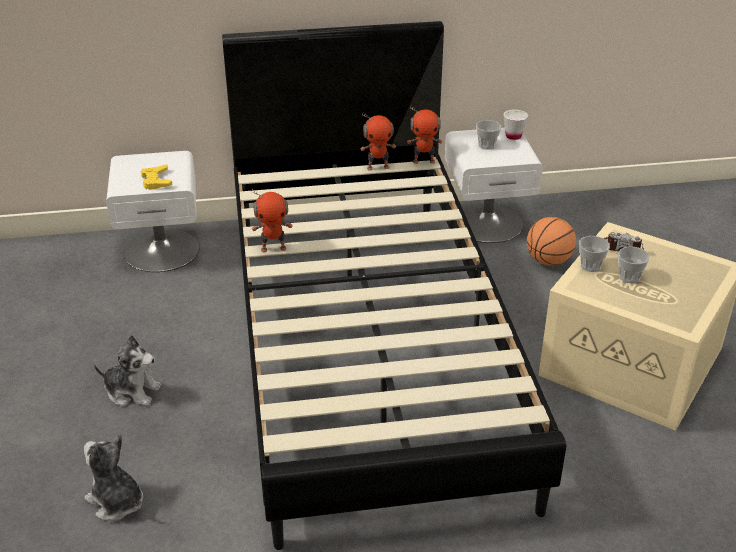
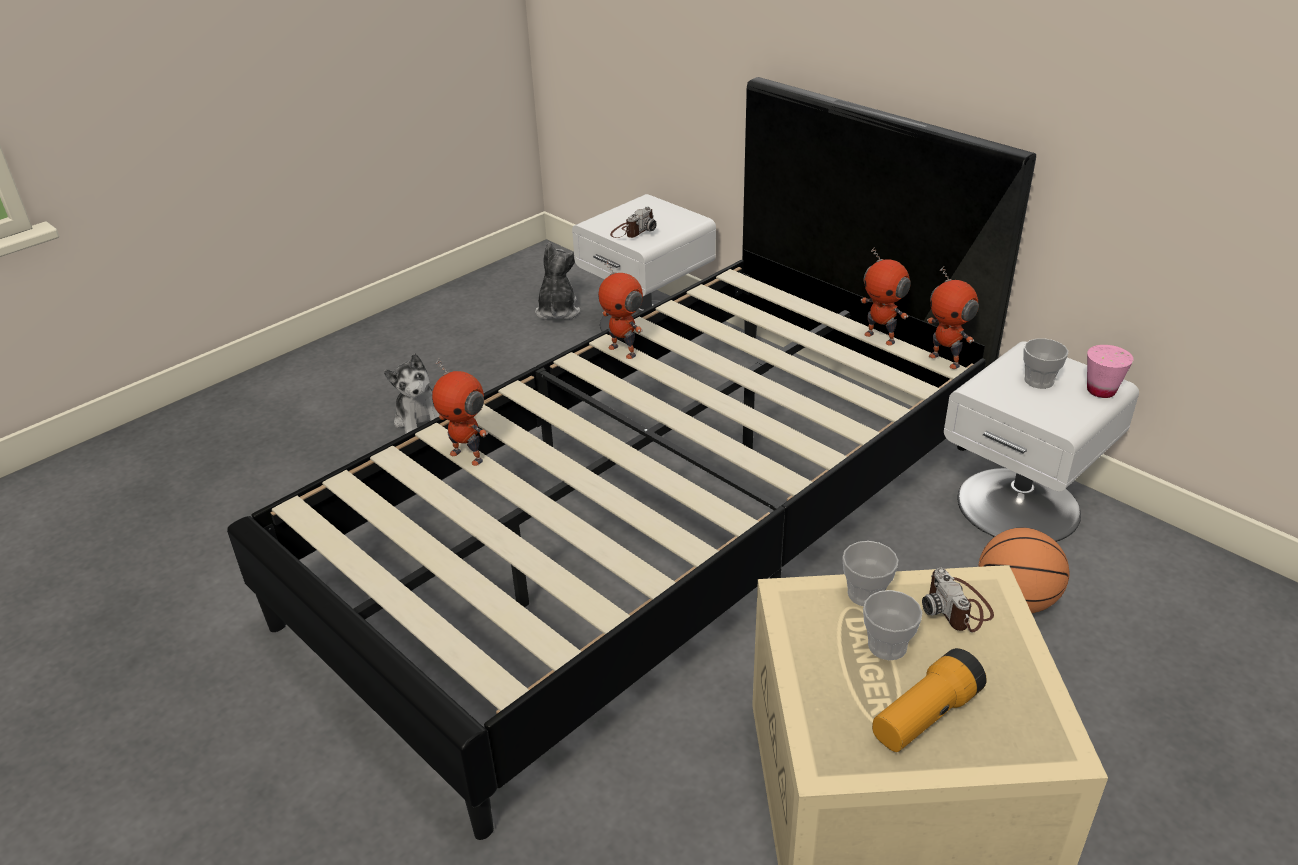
camera: 55 degrees right, 0 degrees up
plush toy [84,434,143,521] -> plush toy moved to [535,243,580,319]
yellow game controller [141,164,172,190] -> camera [610,206,657,238]
white cup [503,109,528,140] -> pink cup [1087,345,1134,398]
none -> toy robot [432,358,488,466]
none -> flashlight [872,648,987,752]

